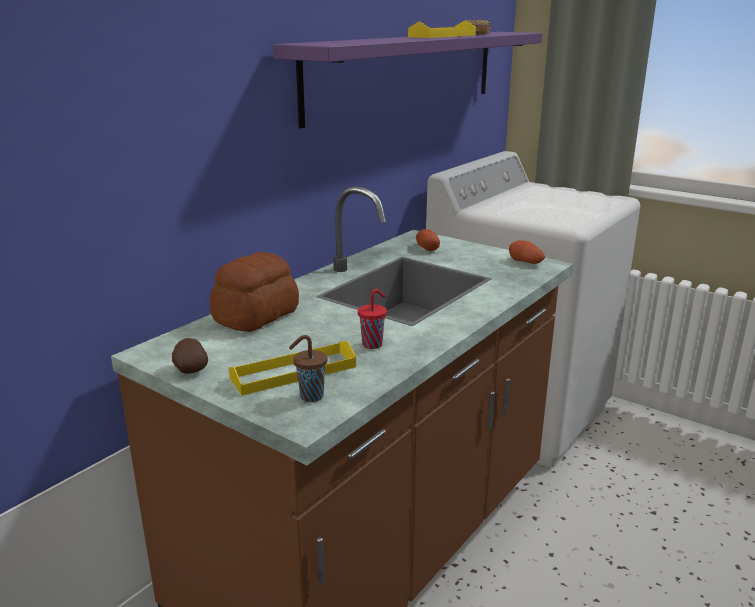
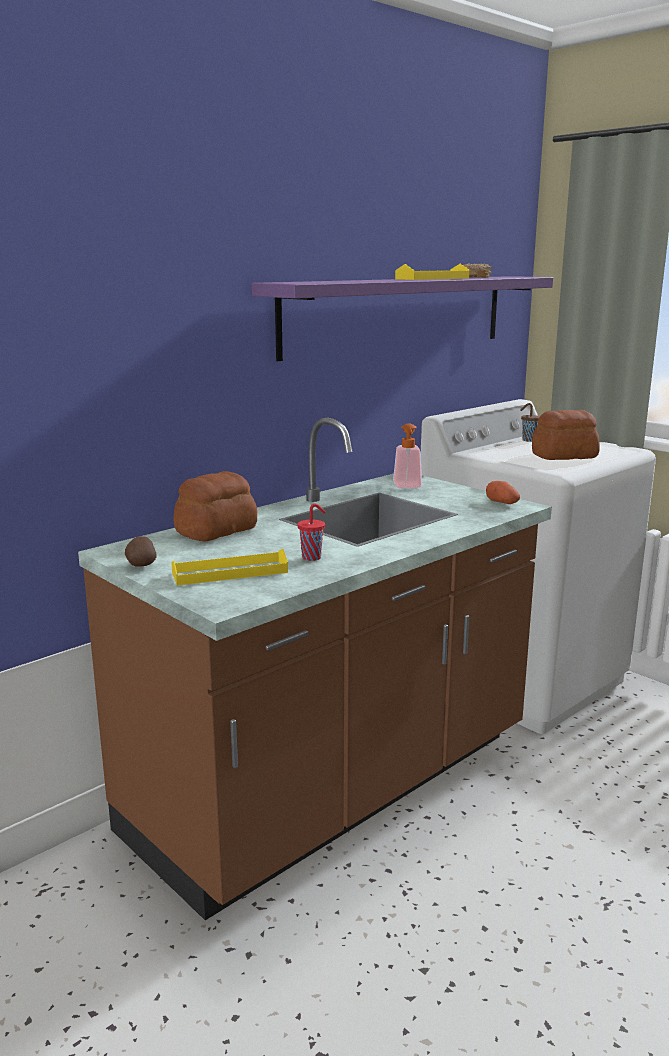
camera: 10 degrees right, 5 degrees down
brown cup [289,335,328,402] -> brown cup moved to [520,403,540,442]
potato [416,229,440,251] -> soap dispenser [393,424,422,488]
none -> bread [532,410,600,460]

